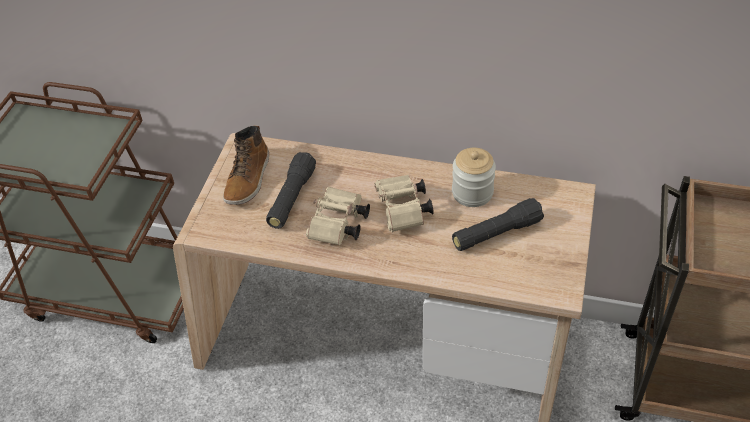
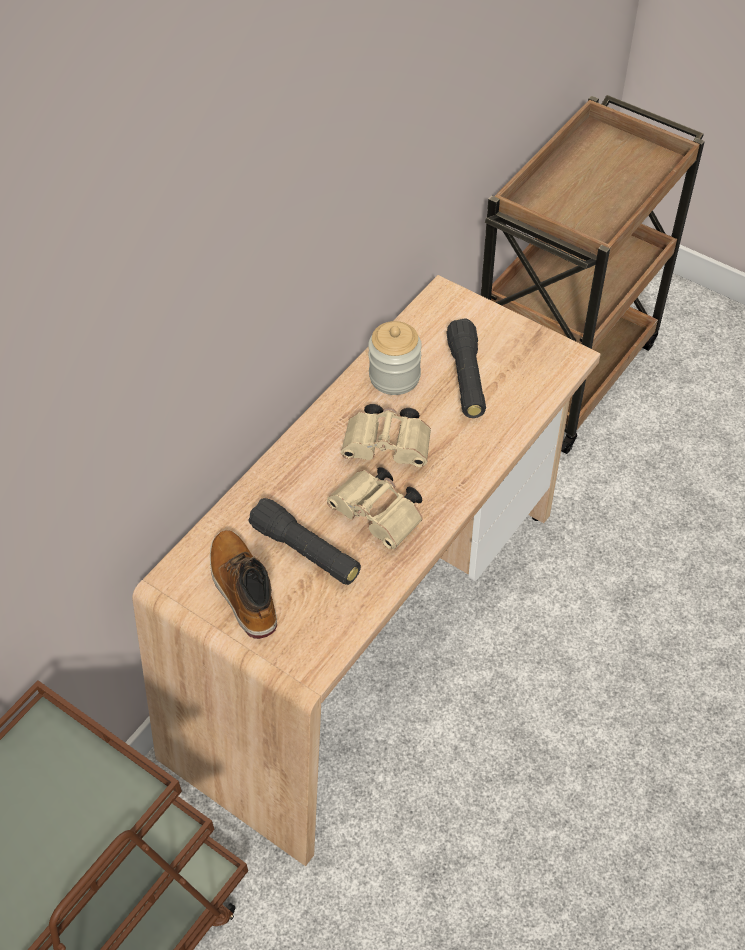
camera: 70 degrees left, 5 degrees up
boot [223,125,269,205] -> boot turned 150 degrees counterclockwise [210,530,277,639]

